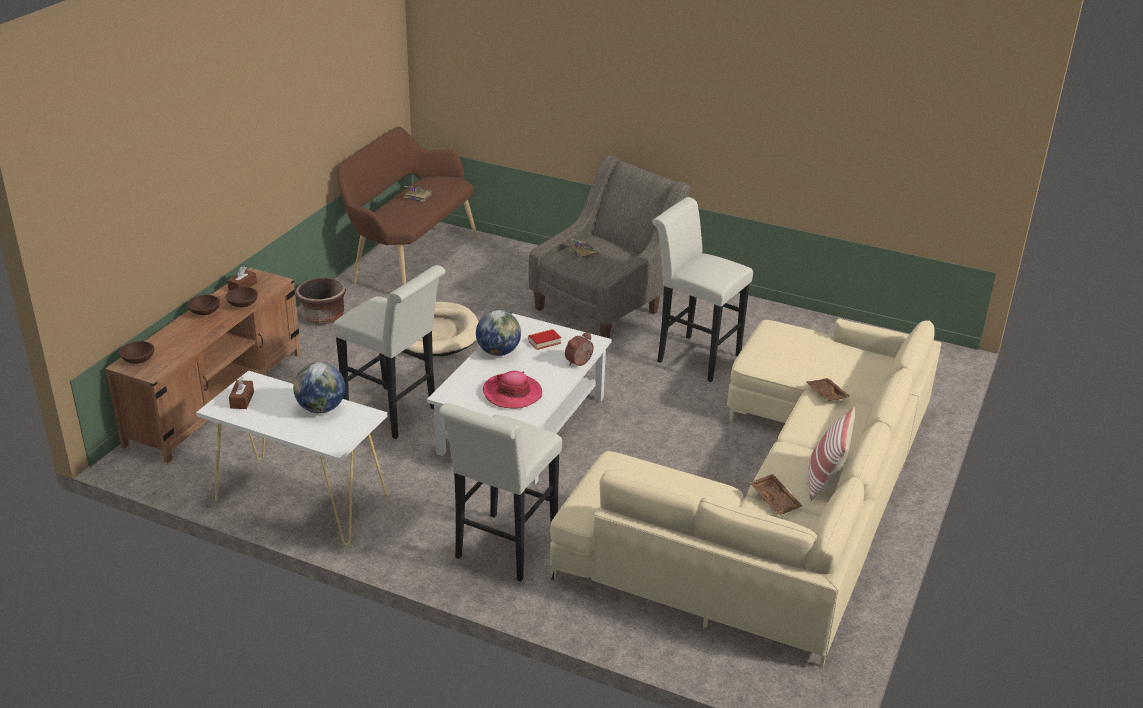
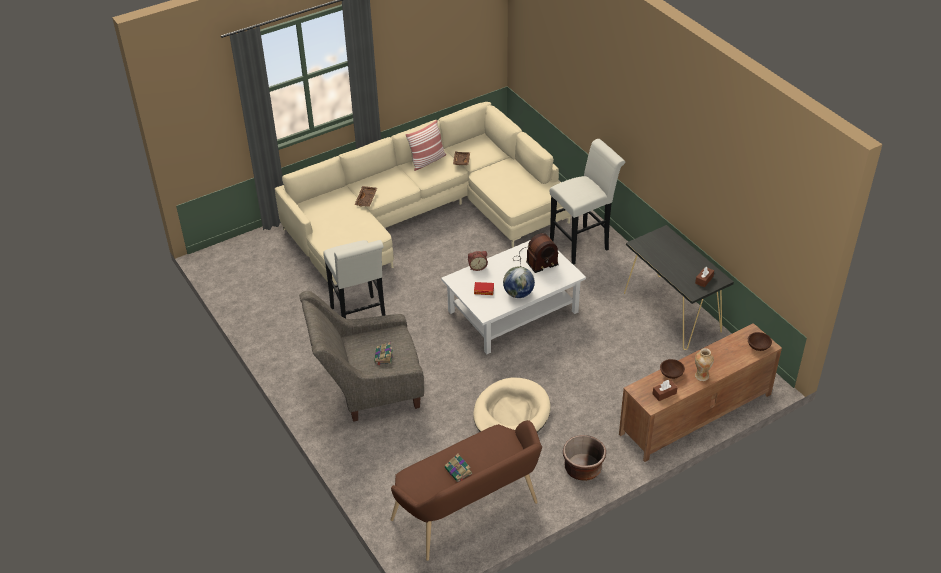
camera: 145 degrees left, 10 degrees up
brown bowl [187,295,220,315] -> vase [695,348,714,381]
white console table [196,371,389,545] -> black console table [624,225,734,350]
globe [293,362,345,413] -> none
white stool [333,265,446,439] -> none
hat [483,371,542,409] -> radio [513,233,558,273]

